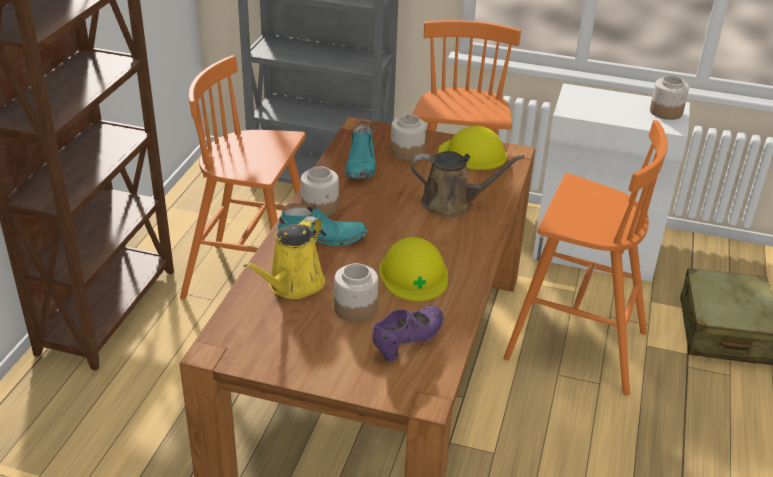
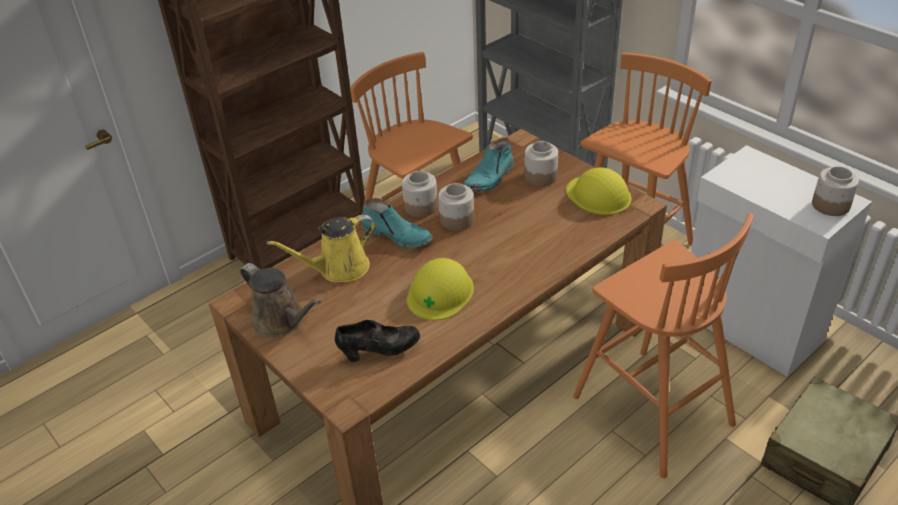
camera: 35 degrees right, 5 degrees up
jar [334,263,378,322] -> jar moved to [438,183,474,231]
purple shoe [372,305,444,361] -> black shoe [335,320,420,362]
brown watering can [410,151,524,217] -> brown watering can moved to [240,263,321,337]

